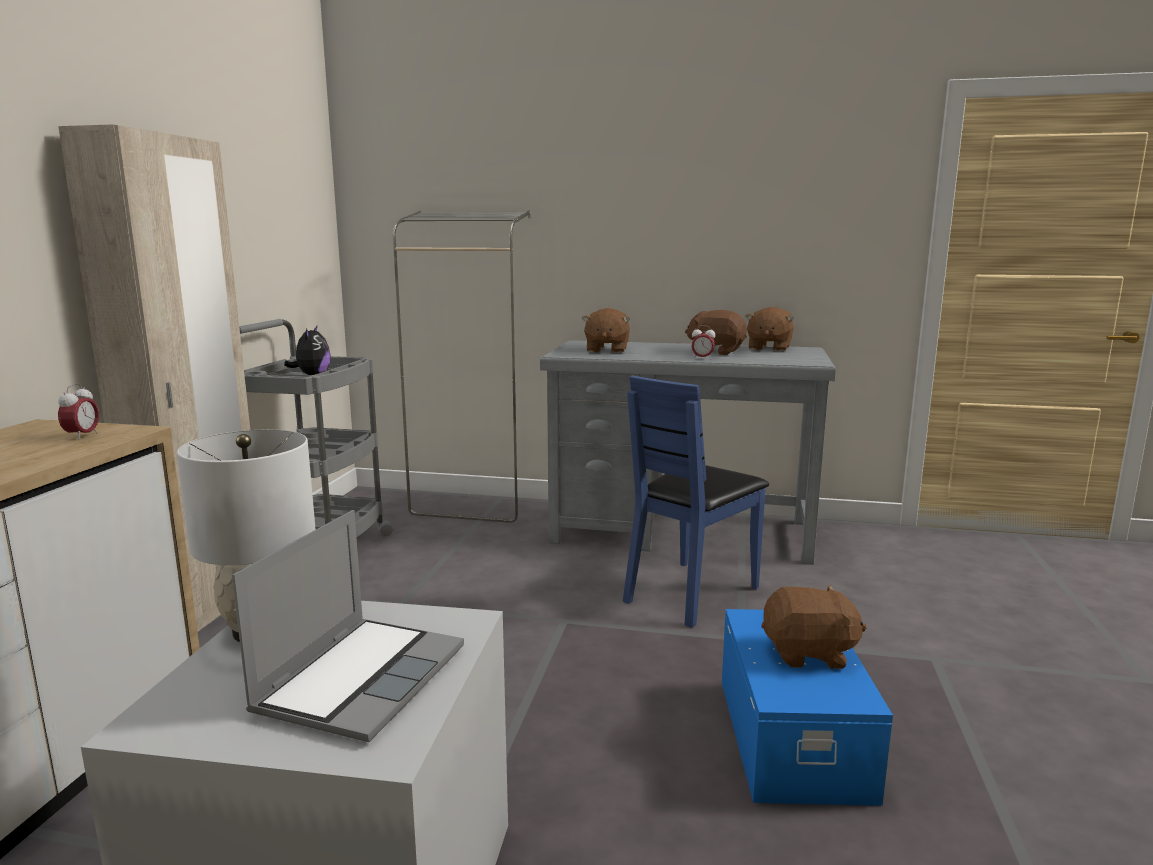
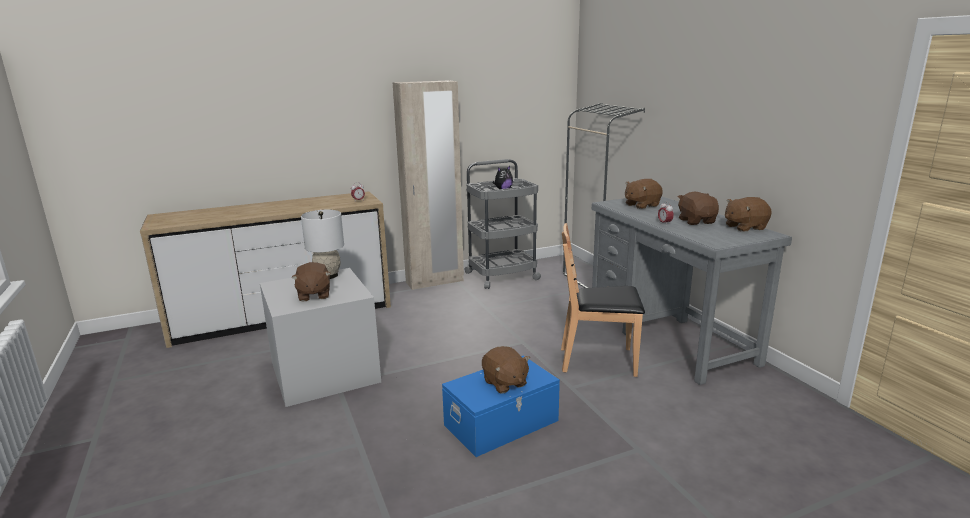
camera: 55 degrees right, 5 degrees up
laptop [232,510,464,742] -> brown plush toy [291,262,331,302]
blue chair [623,375,769,628] -> brown chair [561,223,645,377]

